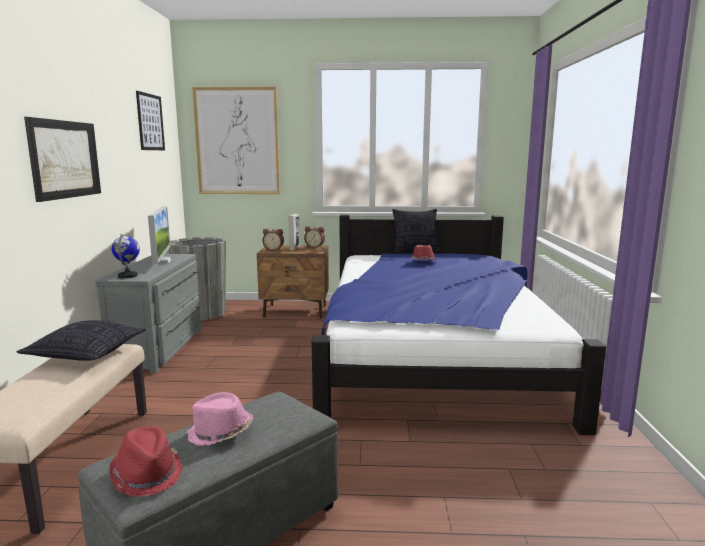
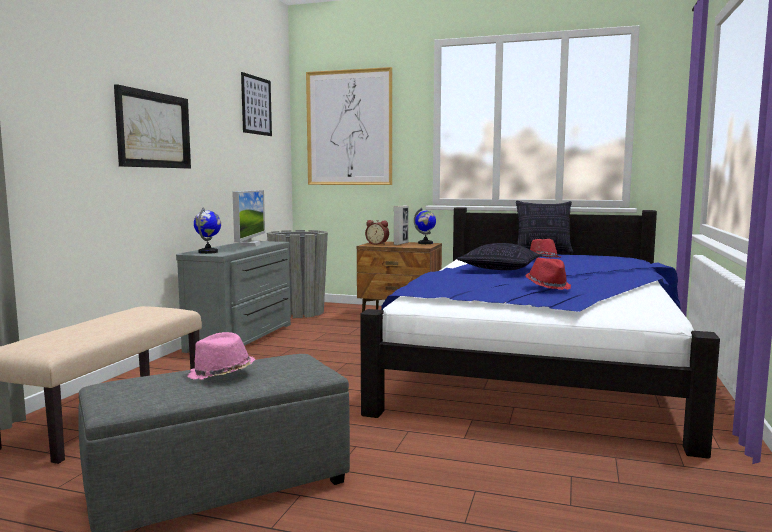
camera: 15 degrees right, 5 degrees down
pillow [17,320,146,361] -> pillow moved to [457,243,542,270]
red hat [109,427,183,497] -> red hat moved to [526,258,571,290]
alarm clock [304,226,325,248] -> globe [414,208,436,244]

